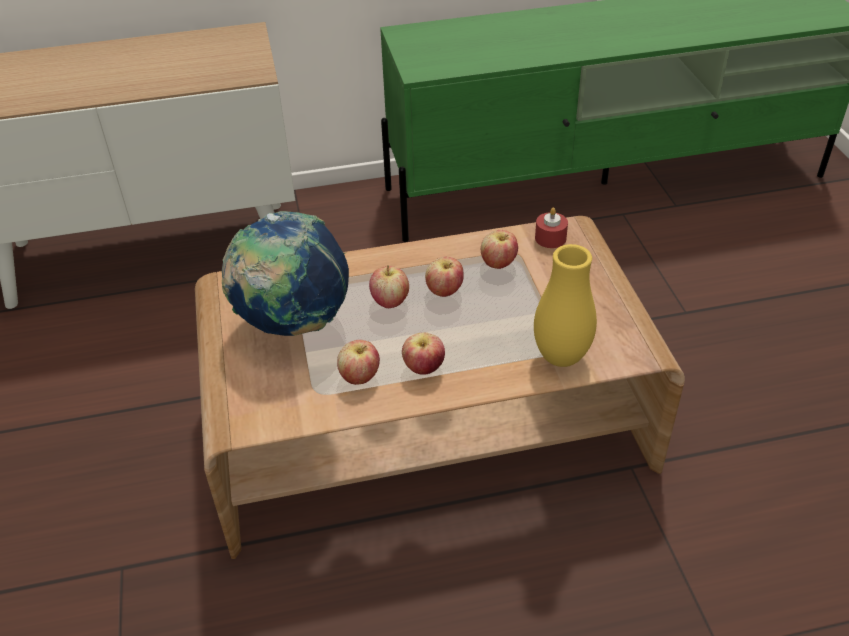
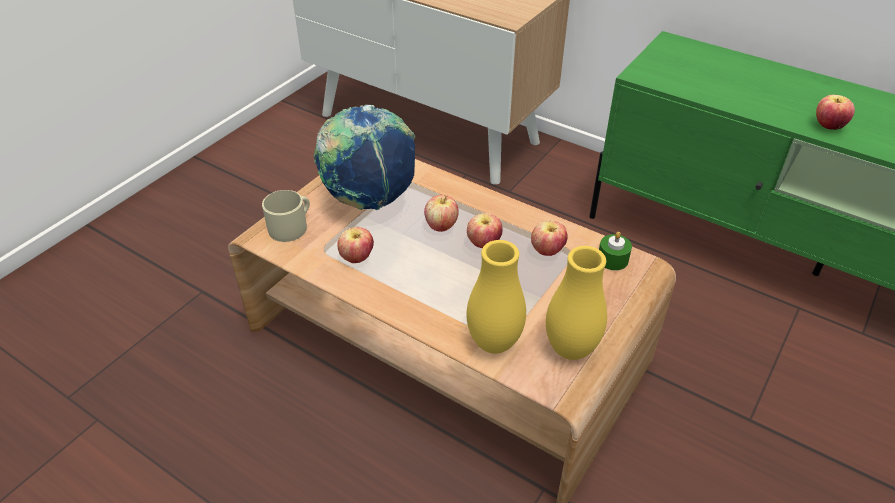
camera: 45 degrees right, 0 degrees up
apple [402,332,445,375] -> apple moved to [816,95,855,130]
red candle [535,207,568,248] -> green candle [599,232,632,271]
none -> beige mug [262,190,310,242]
none -> yellow vase [546,246,607,360]

